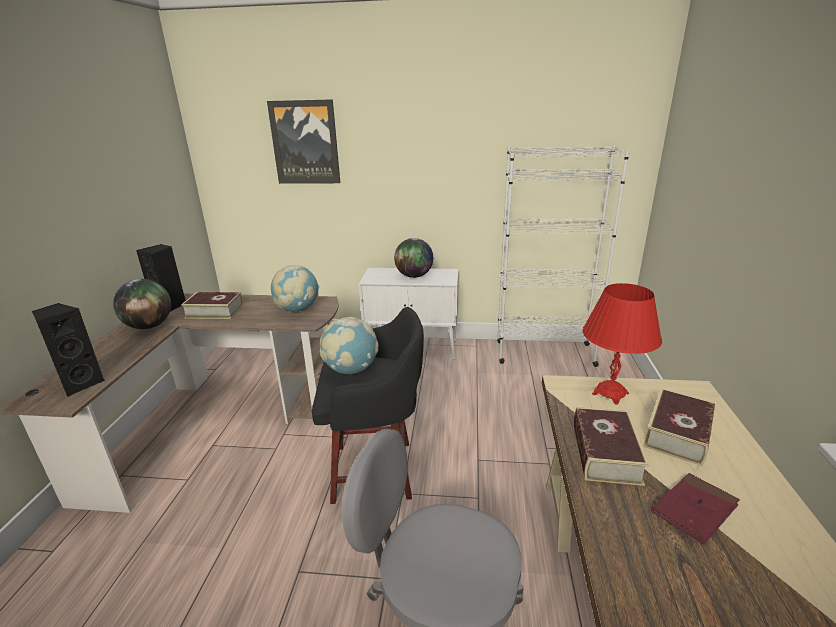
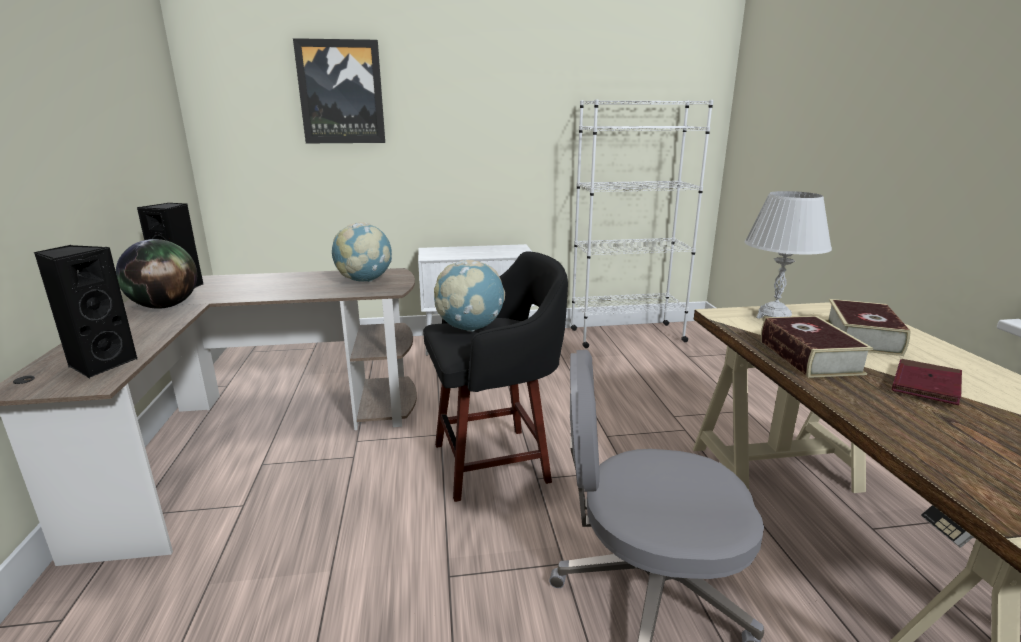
camera: 15 degrees left, 5 degrees down
book [181,292,243,319] -> none
globe [394,238,433,278] -> none
red table lamp [582,283,662,405] -> white table lamp [745,191,832,319]

